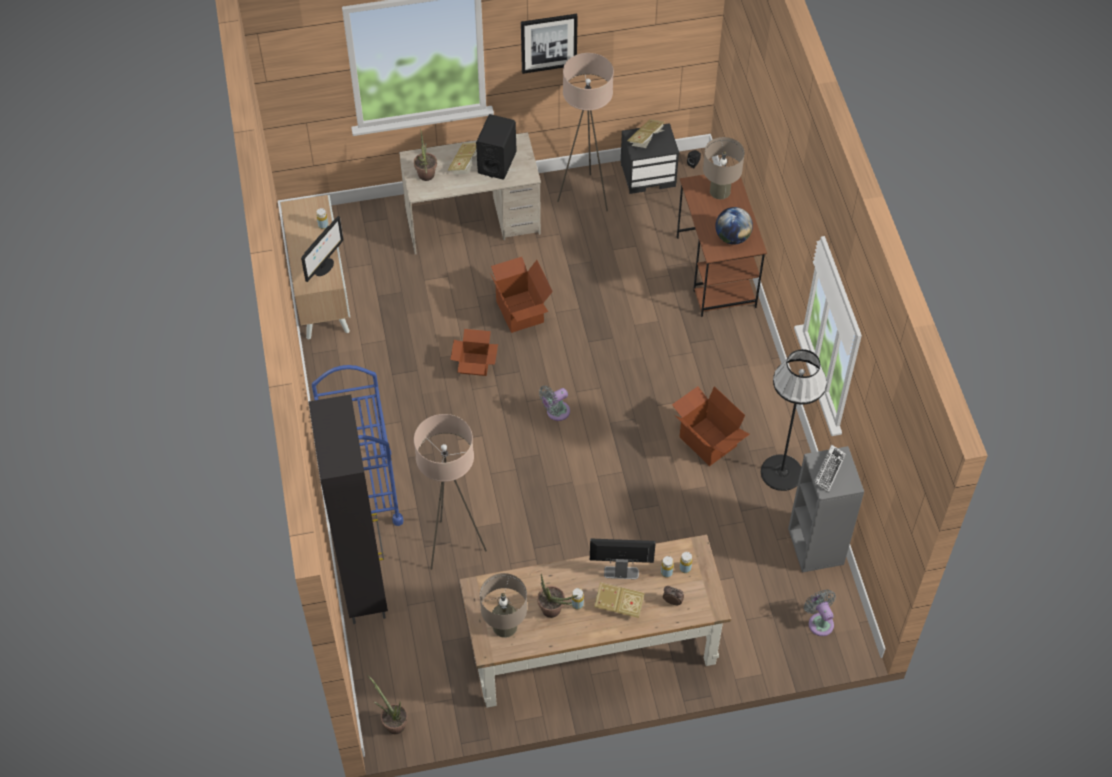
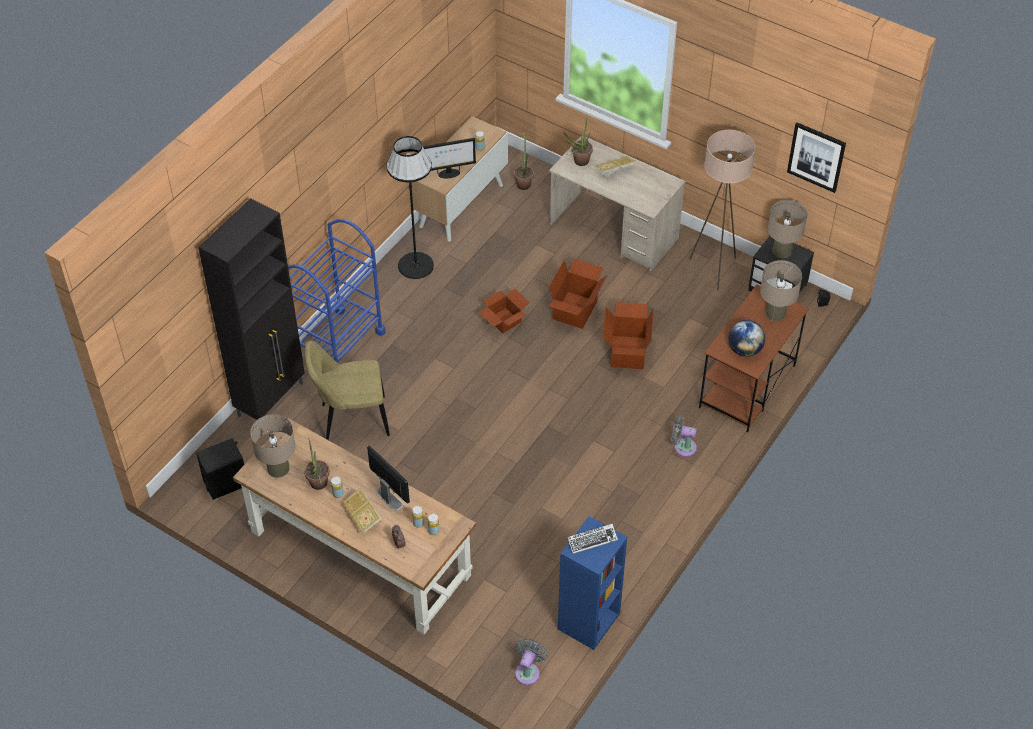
camera: 45 degrees right, 5 degrees down
potted plant [367,675,408,734] -> potted plant moved to [514,130,534,190]
beige floor lamp [414,414,487,570] -> beige chair [305,340,390,440]
black speaker [476,114,517,180] -> black speaker moved to [196,438,244,500]
picture [521,14,578,74] -> picture moved to [787,122,846,193]
grey fan [539,386,570,421] -> grey fan moved to [671,415,697,457]
book [627,120,664,148] -> beige table lamp [768,200,807,258]
cardboard box [672,386,750,466] -> cardboard box moved to [603,302,653,369]
black floor lamp [761,349,827,491] -> black floor lamp moved to [386,136,434,279]
grey bookcase [788,446,864,572] -> blue bookcase [558,516,627,650]

